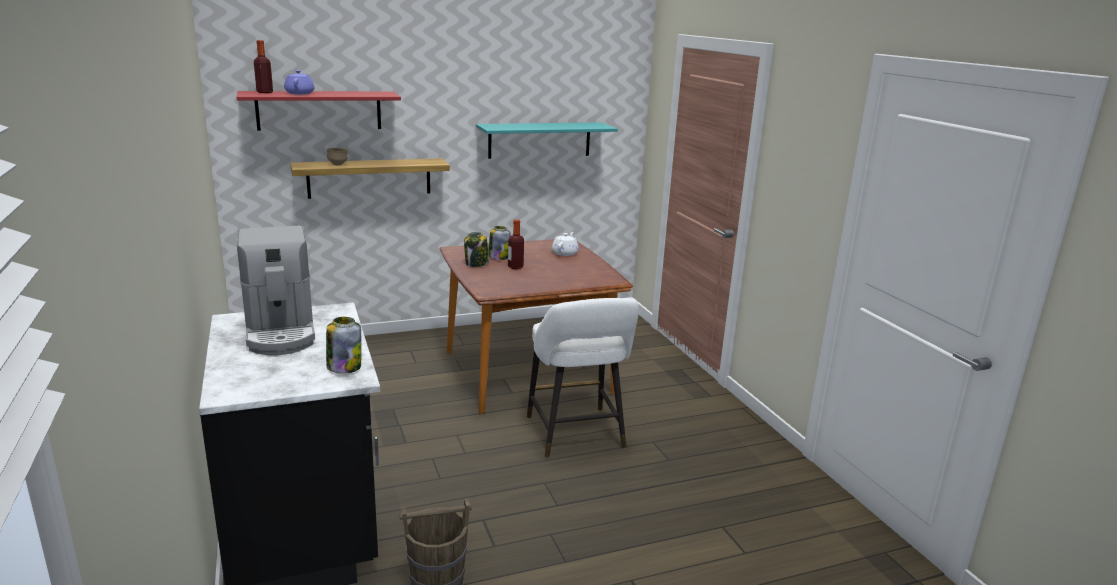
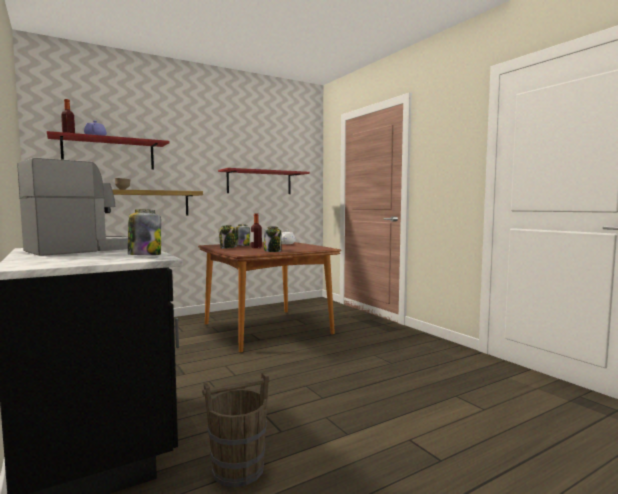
camera: 10 degrees left, 15 degrees down
coffee machine [237,226,315,355] -> coffee machine turned 105 degrees counterclockwise [18,158,128,256]
turquoise shelf [476,122,618,159] -> red shelf [218,168,310,194]
white stool [527,298,639,458] -> none
none -> jar [264,226,282,252]

